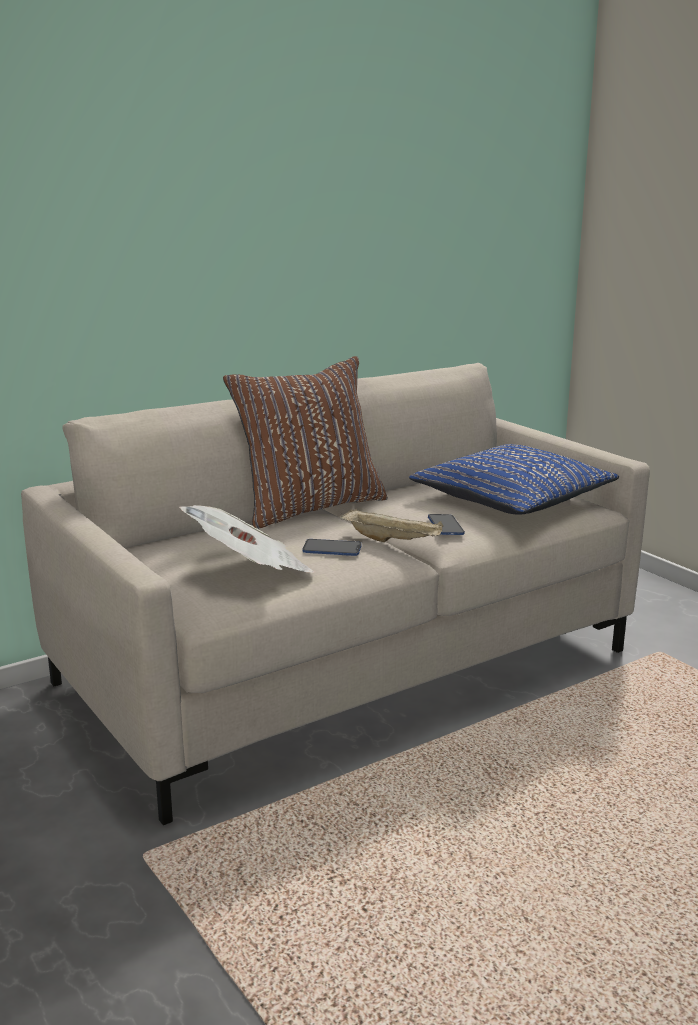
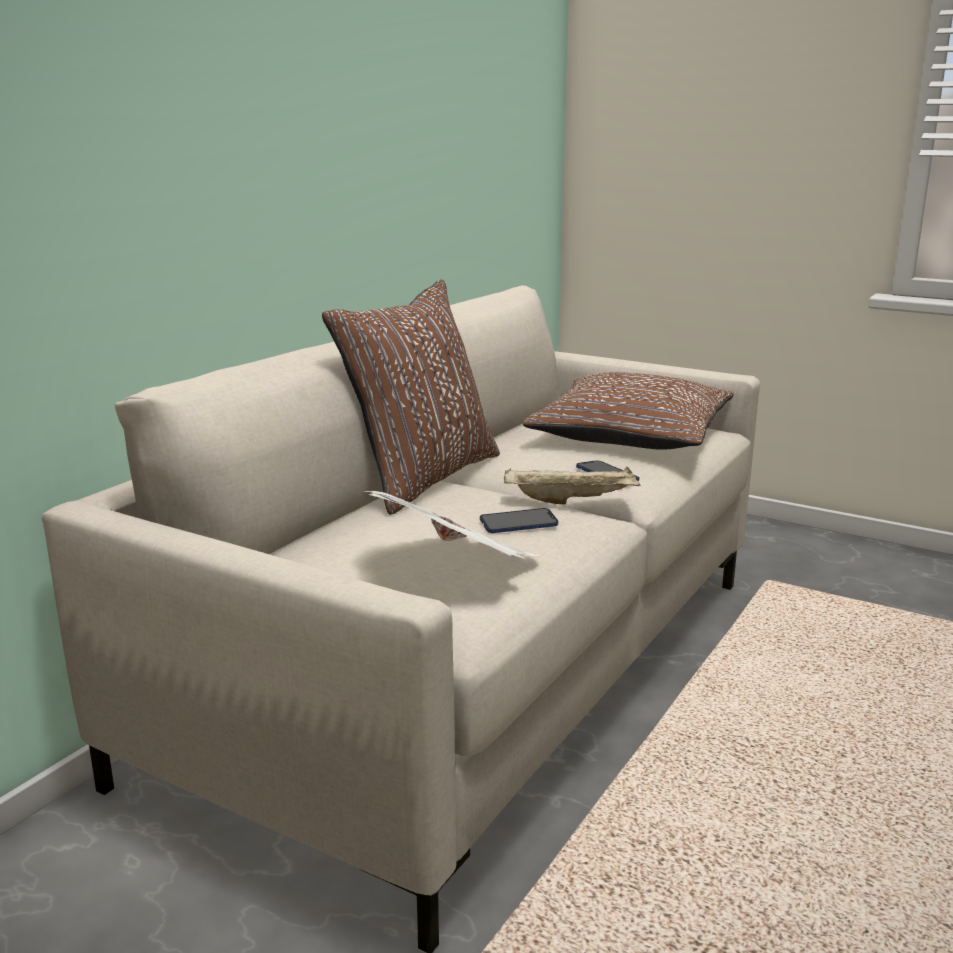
camera: 25 degrees left, 0 degrees up
blue pillow [409,444,619,515] -> brown pillow [523,372,733,450]

